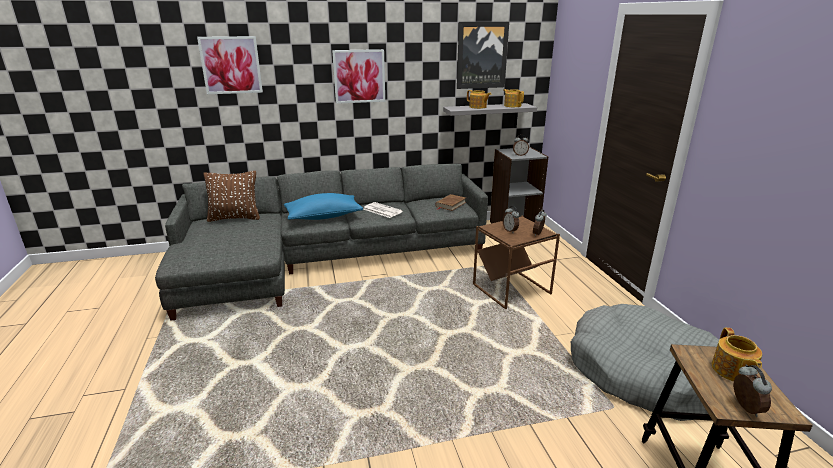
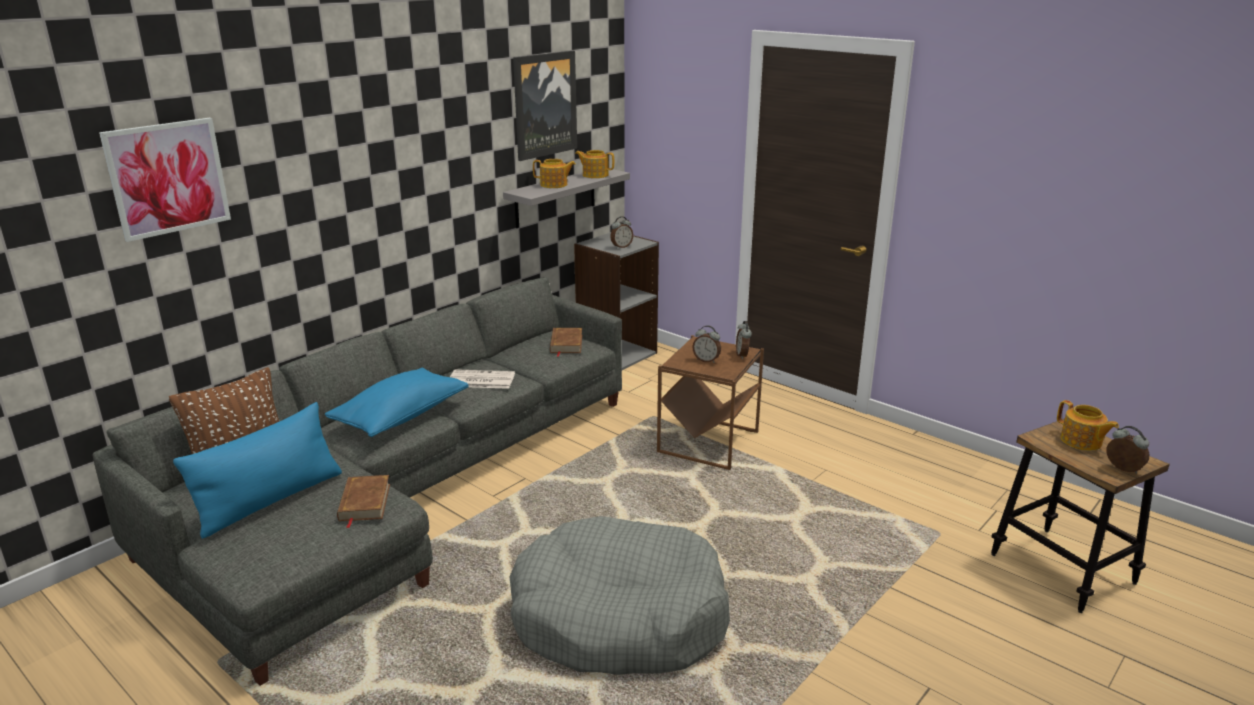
camera: 35 degrees left, 0 degrees up
picture [332,49,385,104] -> none
grey dog bed [571,304,719,421] -> grey dog bed moved to [509,516,730,675]
none -> blue pillow [173,402,342,539]
none -> brown book [337,475,390,528]

